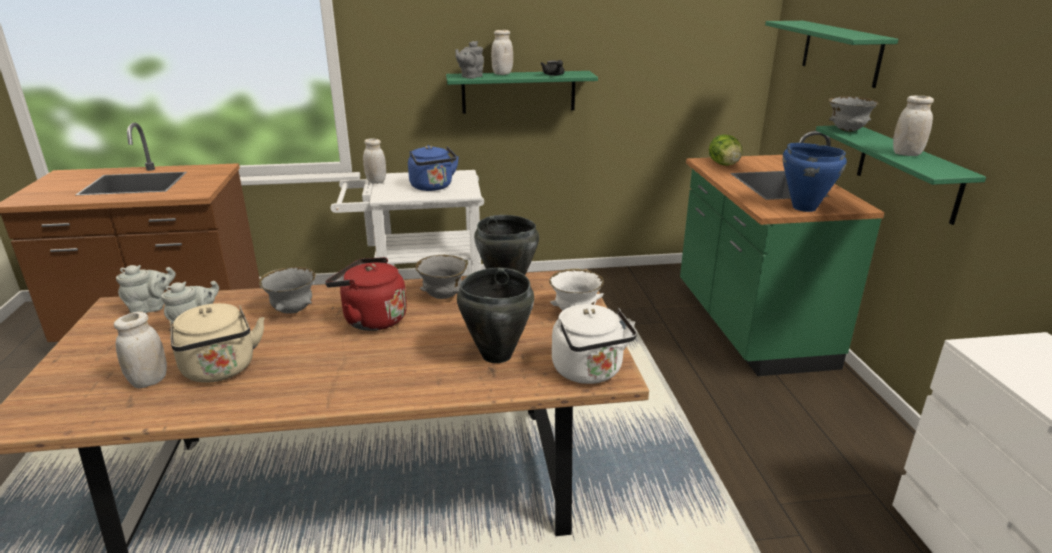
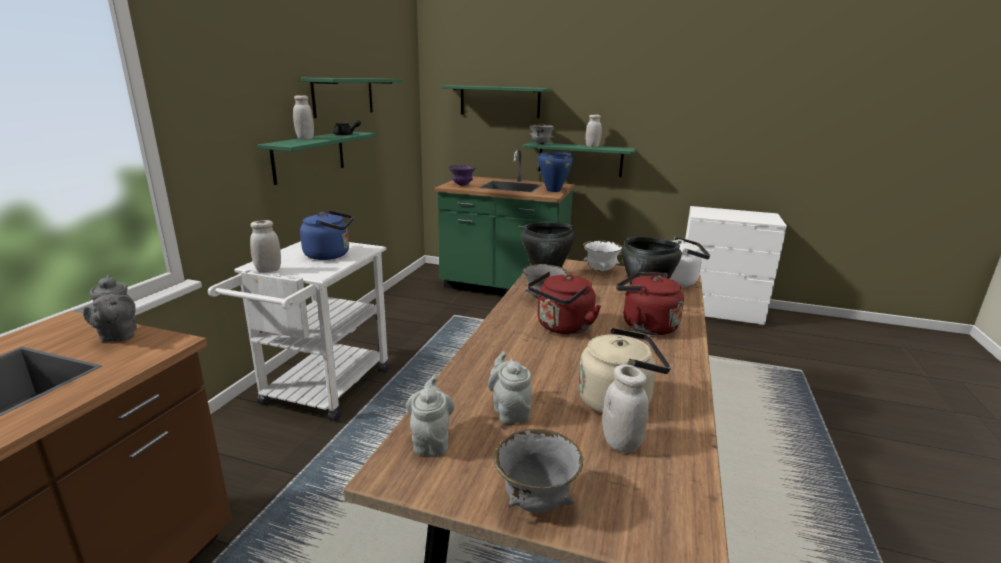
camera: 65 degrees left, 5 degrees down
grey bowl [259,267,316,314] -> grey bowl moved to [494,429,583,513]
grey teapot [455,41,484,79] -> grey teapot moved to [83,275,137,342]
lettuce [709,134,742,166] -> purple bowl [448,165,476,186]
none -> green shelf [301,78,404,118]
none -> red kettle [616,272,684,335]

